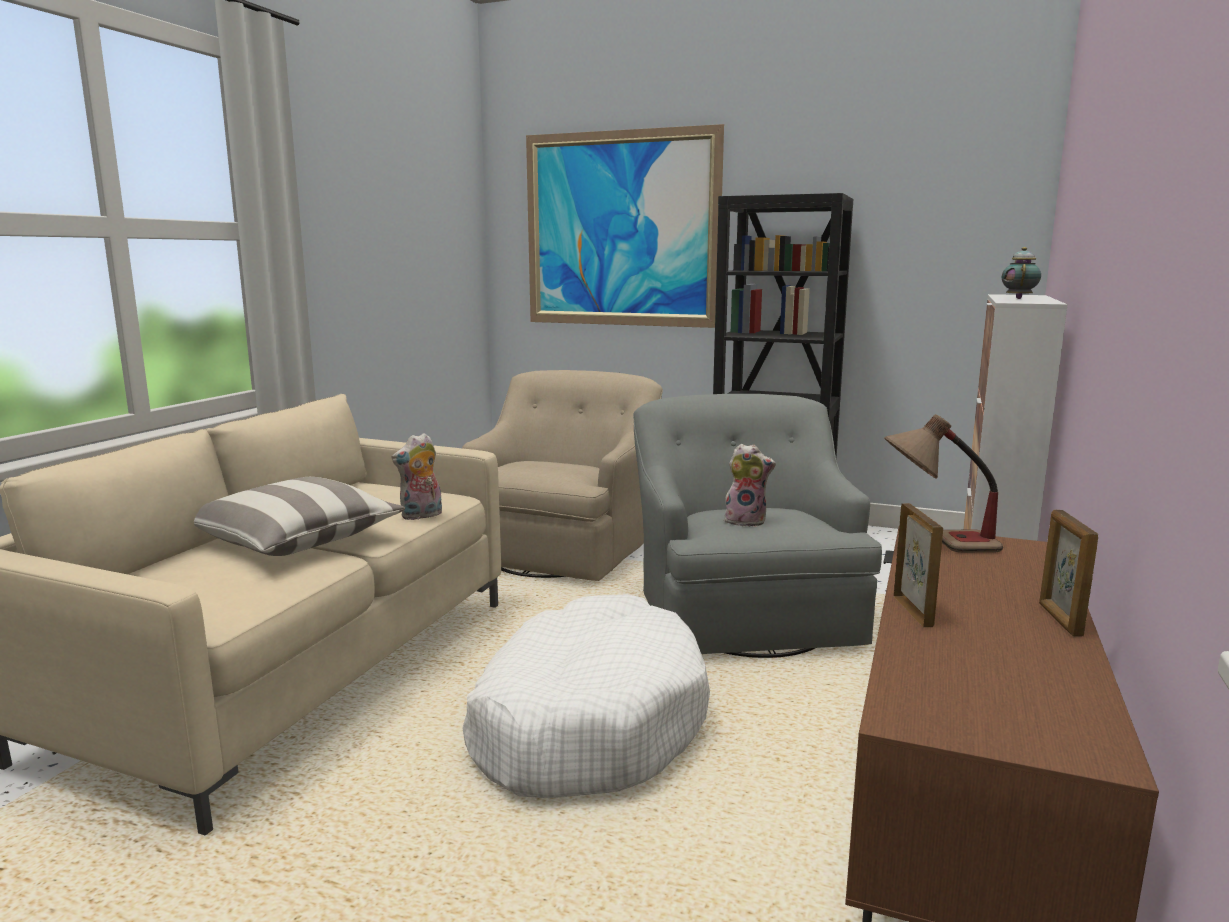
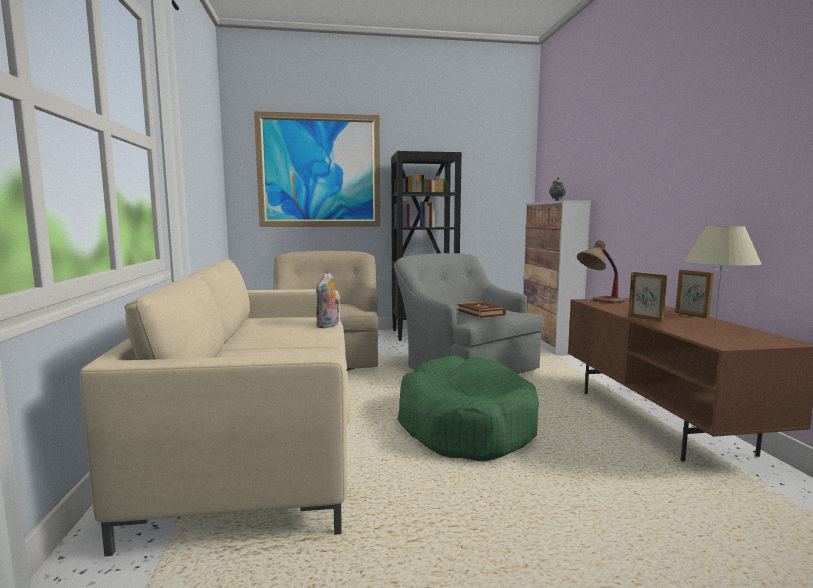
camera: 30 degrees left, 5 degrees down
pillow [194,477,405,556] -> none
white dog bed [462,594,710,798] -> green dog bed [397,355,539,462]
plush toy [724,444,776,527] -> book [457,301,506,318]
none -> beige table lamp [685,226,762,328]

